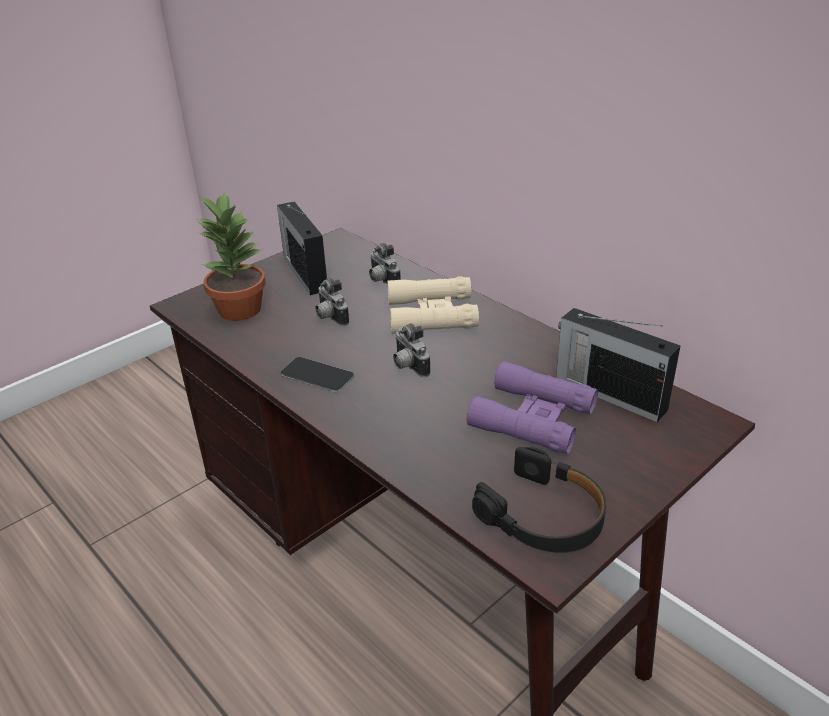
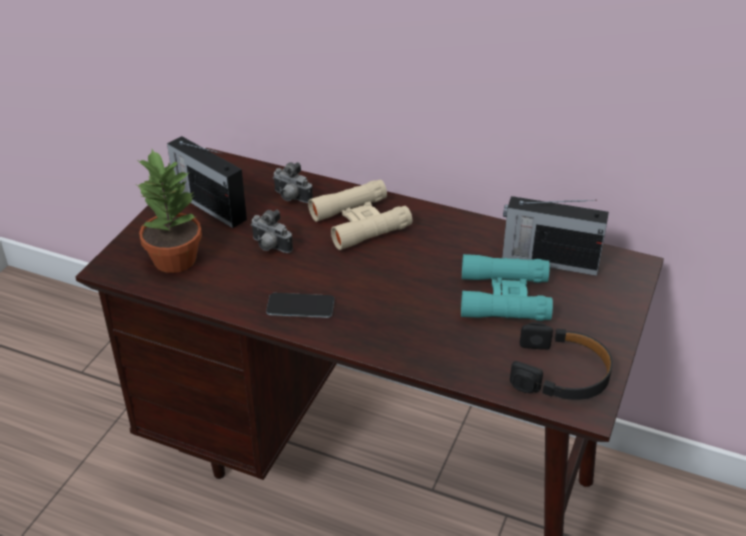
camera: 25 degrees left, 5 degrees up
camera [393,323,431,377] -> none
purple binoculars [467,361,598,454] -> turquoise binoculars [461,254,553,321]

